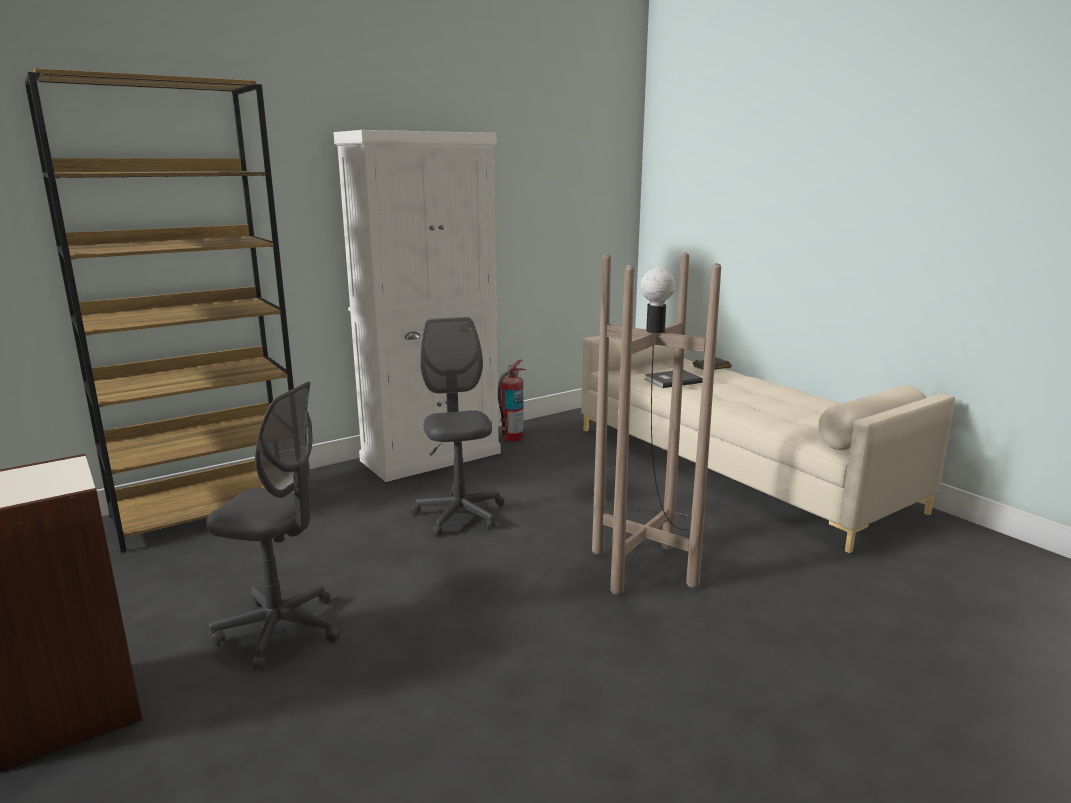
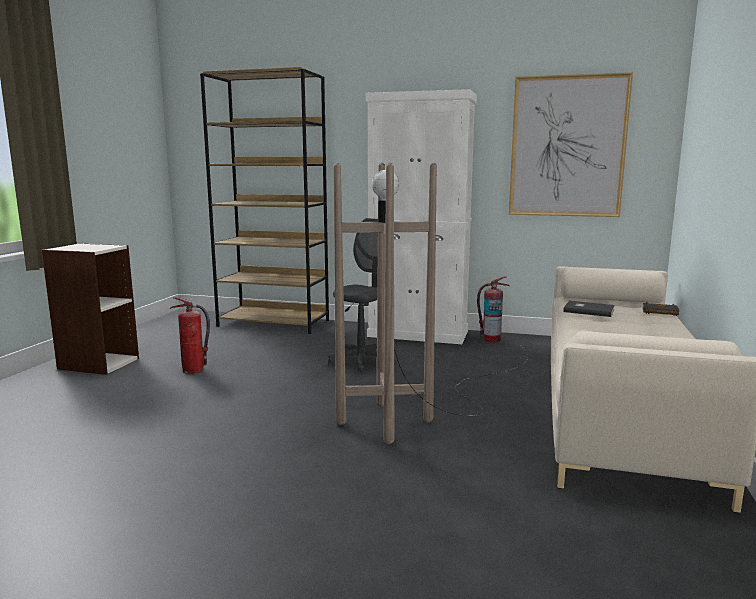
camera: 50 degrees right, 5 degrees down
grey office chair [206,382,340,671] -> fire extinguisher [170,297,210,374]
none -> picture [509,72,633,217]

